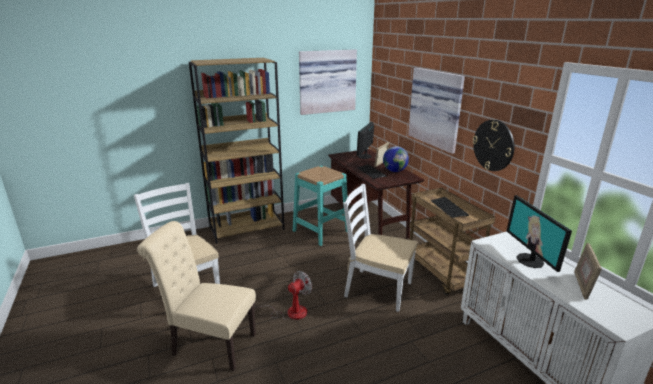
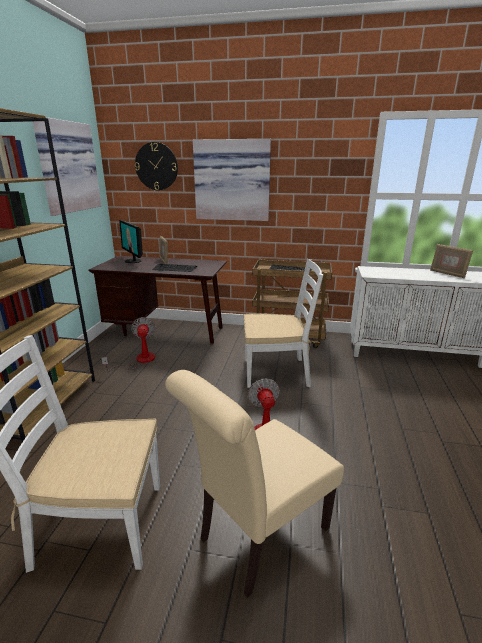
camera: 55 degrees left, 0 degrees up
turquoise stool [293,165,348,246] -> fan [101,317,156,372]
white chair [343,184,417,312] -> white chair turned 150 degrees counterclockwise [244,259,324,388]
globe [383,146,409,172] -> none
wall clock [472,120,514,171] -> wall clock moved to [135,142,178,190]
monitor [506,195,572,272] -> none

